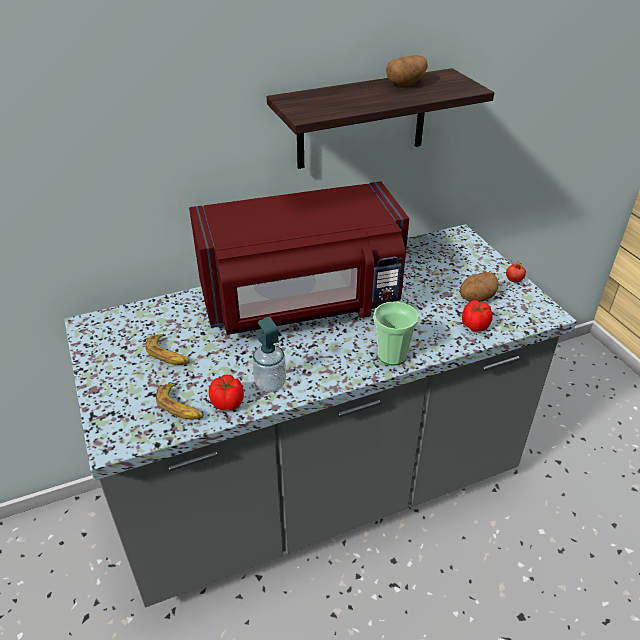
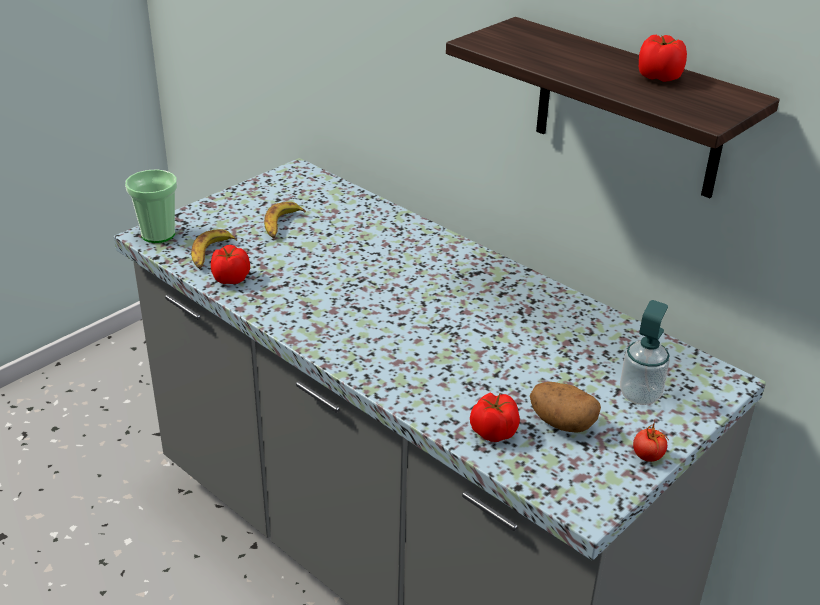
camera: 65 degrees right, 5 degrees down
red microwave [189,181,409,335] -> none
soap dispenser [252,317,286,392] -> soap dispenser moved to [620,300,670,405]
cup [373,301,419,366] -> cup moved to [125,169,177,243]
potato [386,55,428,86] -> tomato [639,35,687,82]

